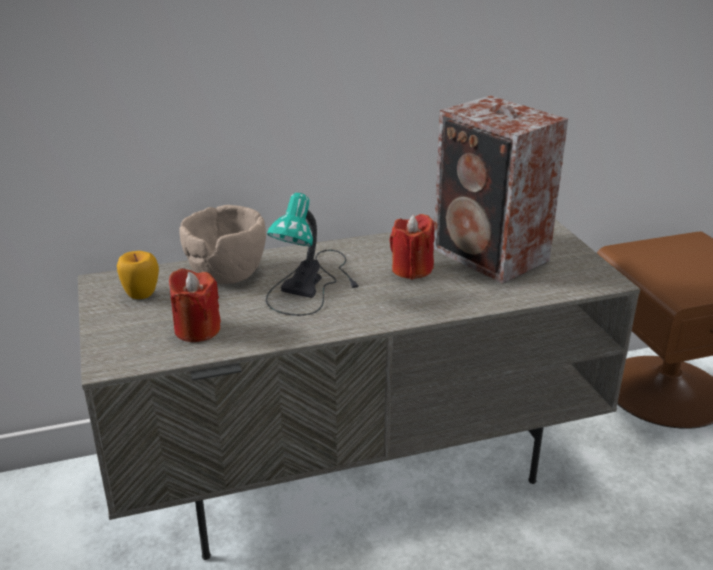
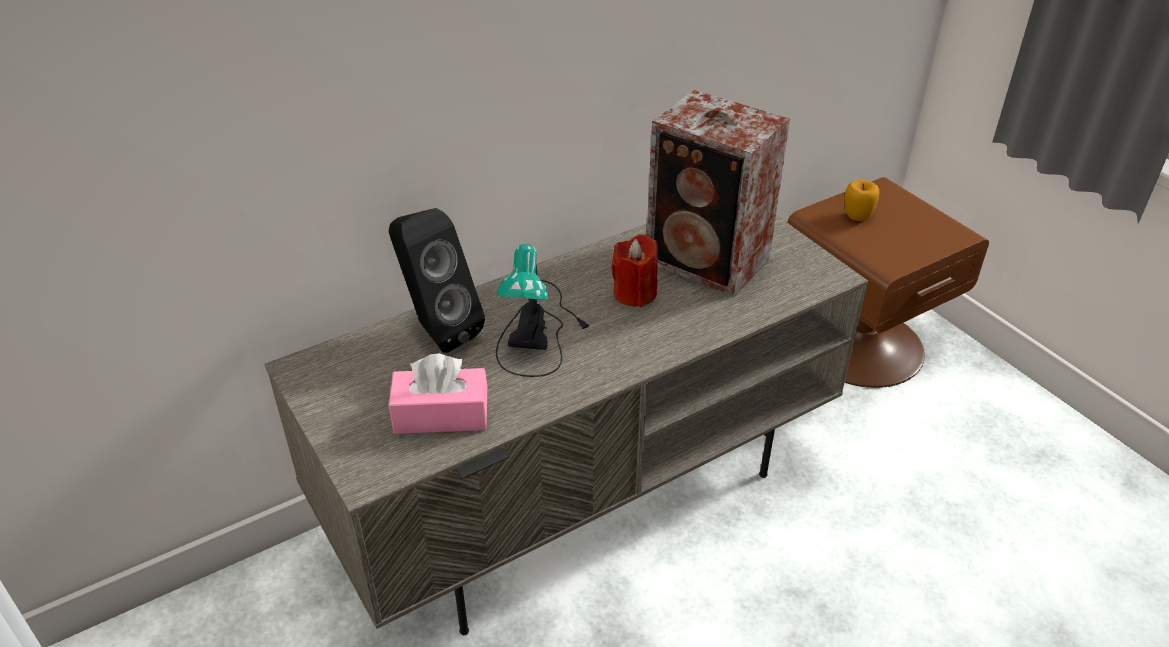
camera: 15 degrees left, 10 degrees up
apple [117,251,159,299] -> apple moved to [844,180,879,221]
red candle [169,268,221,342] -> pink tissue box [389,354,487,434]
brown bowl [180,205,266,284] -> black speaker [389,208,485,353]

